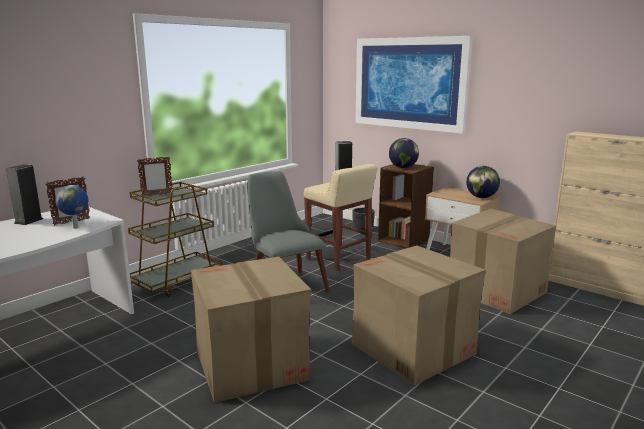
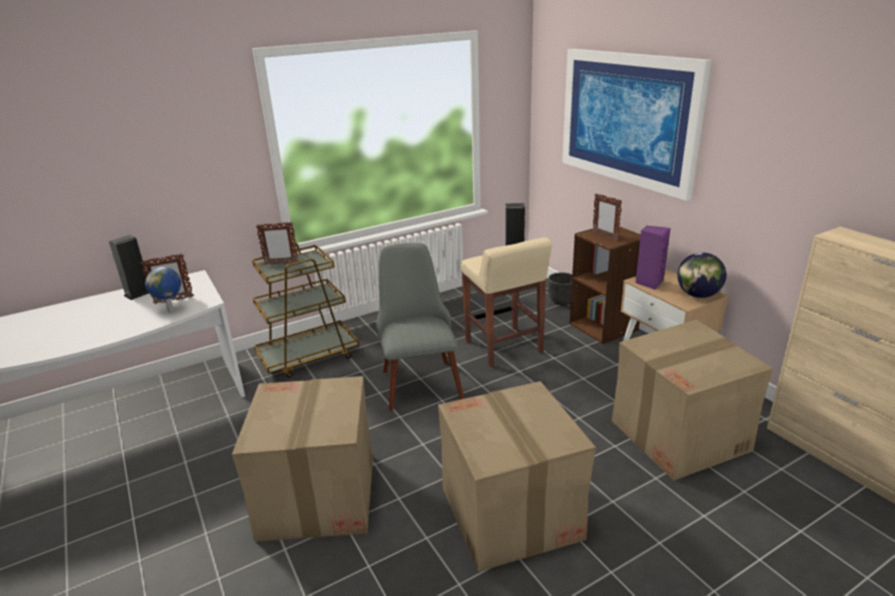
camera: 20 degrees right, 10 degrees up
globe [389,138,419,168] -> picture frame [593,193,622,241]
none -> purple speaker [635,226,671,290]

